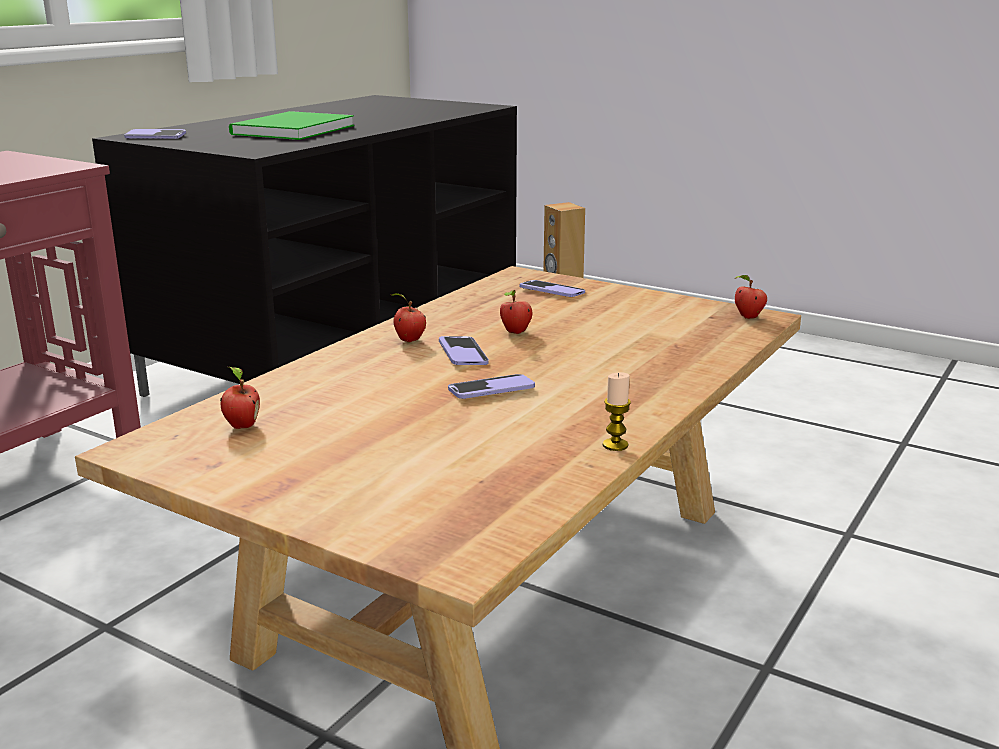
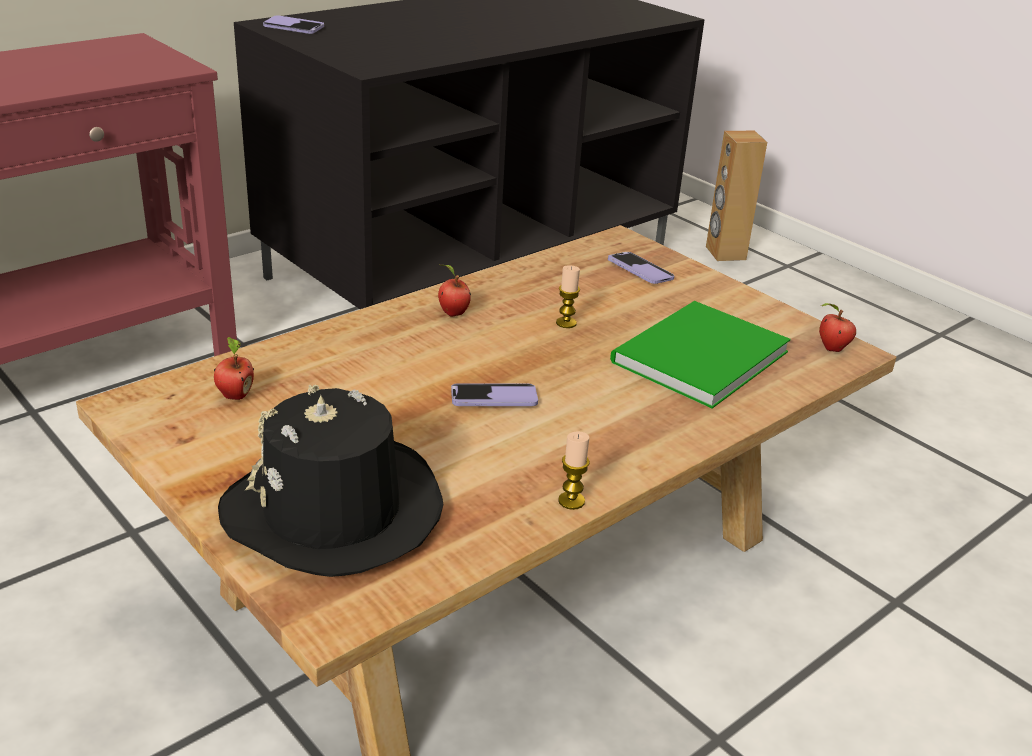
camera: 15 degrees right, 10 degrees up
green book [229,111,354,140] -> green book moved to [610,301,791,408]
phone [439,336,489,365] -> none
apple [500,290,532,334] -> candle [556,265,580,328]
none -> black hat [218,384,443,577]

